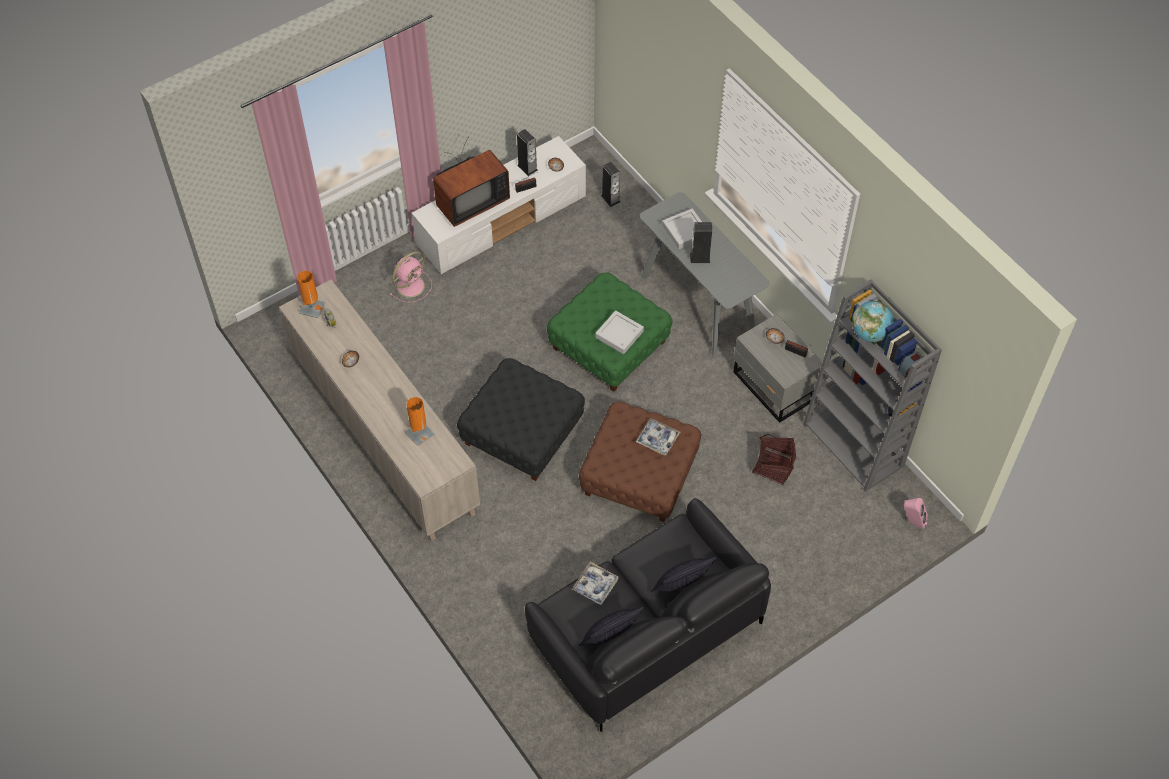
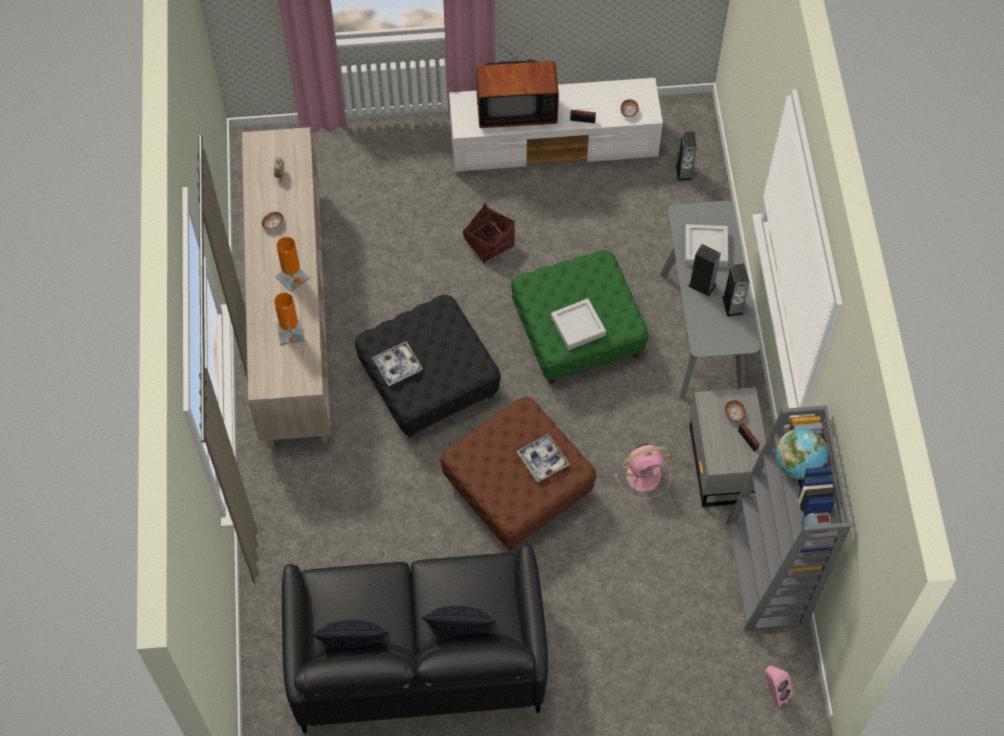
camera: 30 degrees right, 5 degrees up
orange table lamp [297,271,326,318] -> orange table lamp moved to [275,237,309,292]
pink fan [390,252,432,303] -> pink fan moved to [615,444,672,499]
speaker [517,129,538,176] -> speaker moved to [722,264,749,317]
tray [572,562,619,605] -> tray moved to [372,341,423,386]
basket [752,434,796,485] -> basket moved to [463,203,515,264]

